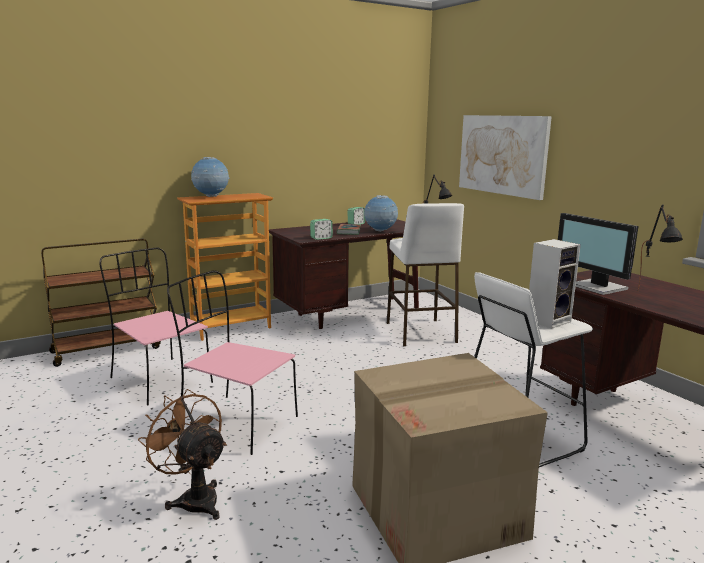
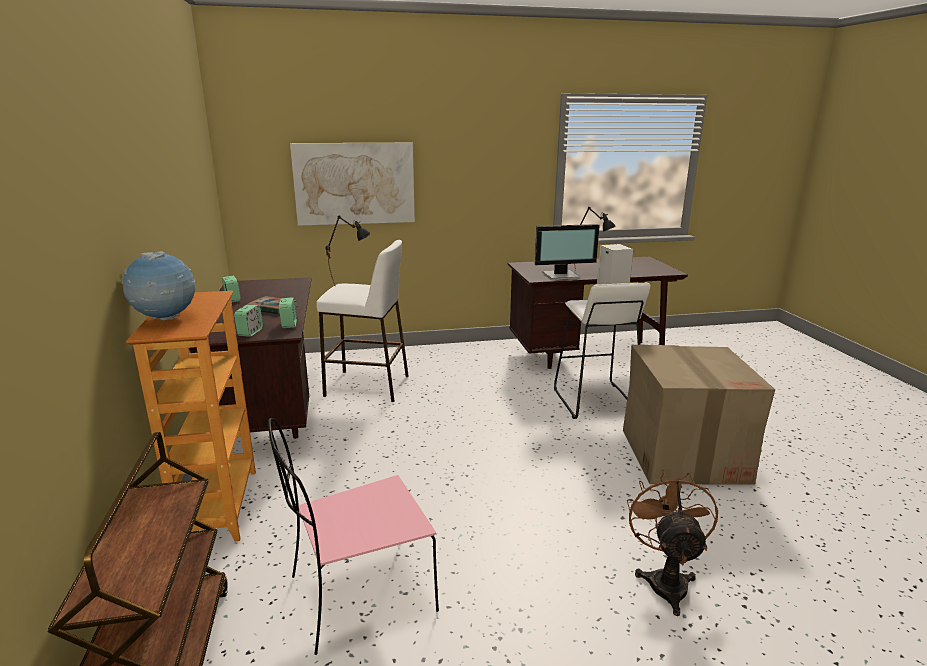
camera: 70 degrees left, 5 degrees up
brown fan [138,389,227,520] -> brown fan turned 120 degrees clockwise [627,470,718,616]
pink chair [167,270,298,455] -> none
globe [364,195,398,232] -> none
none -> alarm clock [234,305,263,337]

